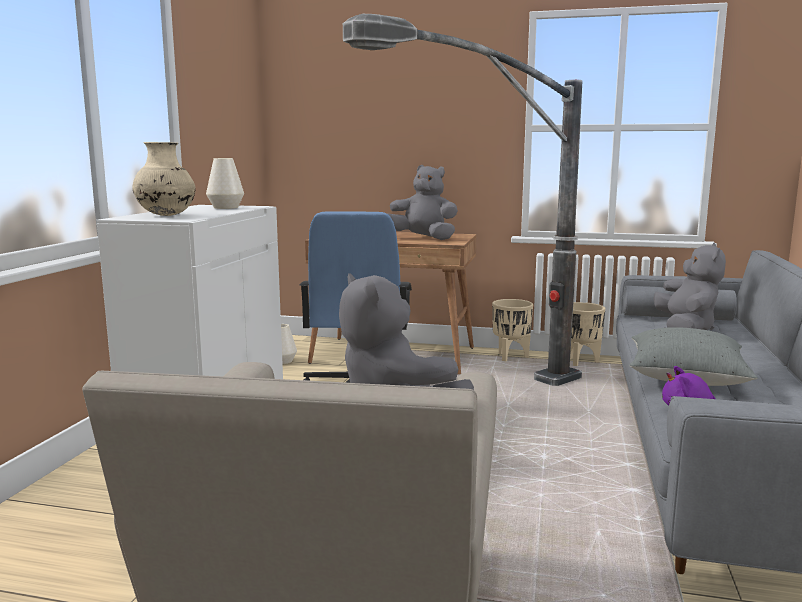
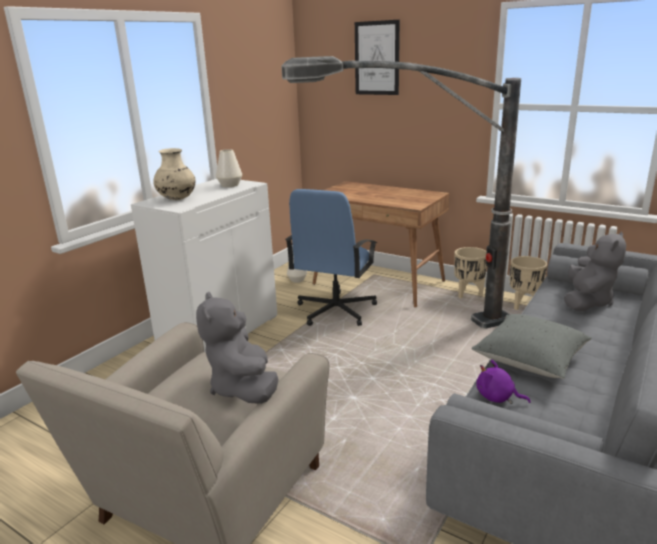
camera: 20 degrees right, 10 degrees up
grey plush toy [387,165,458,240] -> none
none -> picture [355,20,400,95]

